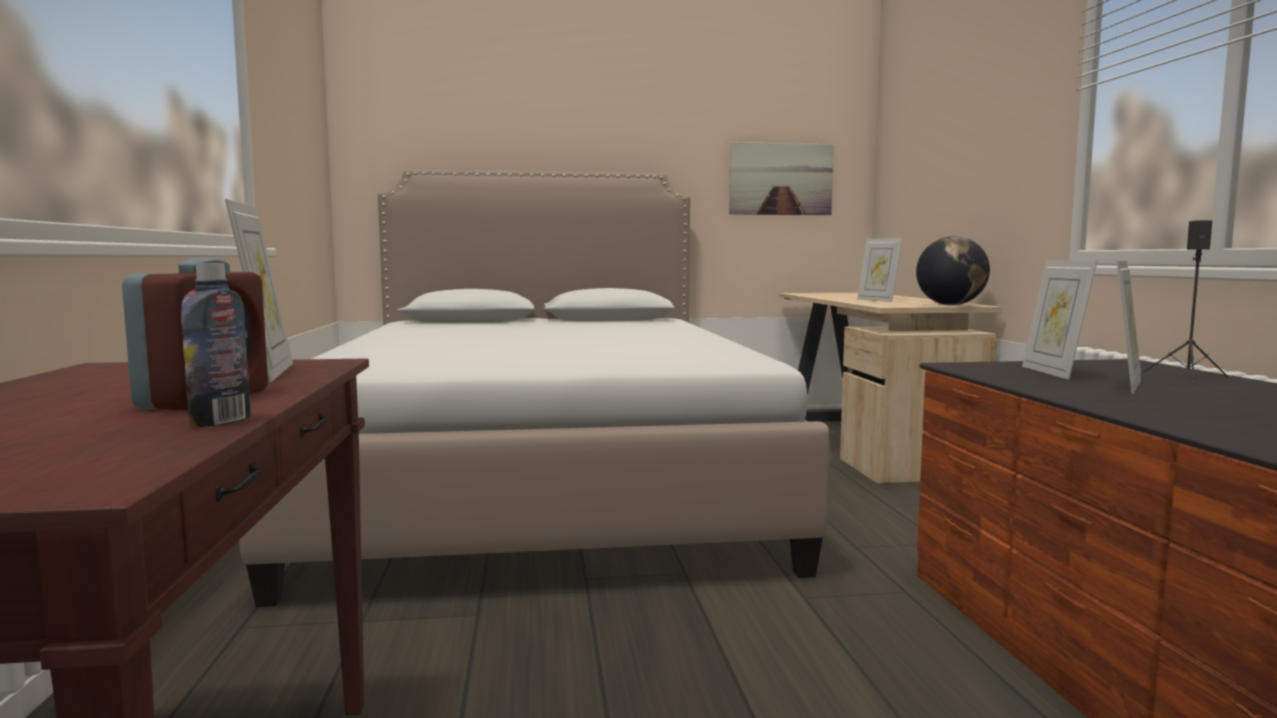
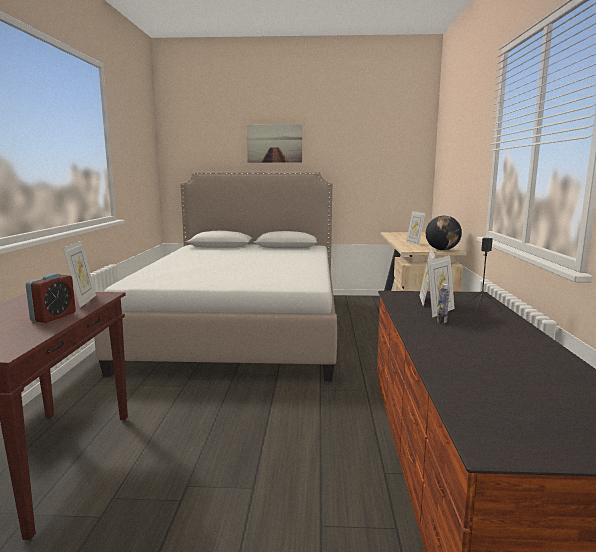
camera: 10 degrees right, 5 degrees up
bottle [181,263,250,427] -> bottle moved to [437,283,449,324]
picture [729,142,834,215] -> picture moved to [247,124,302,163]

